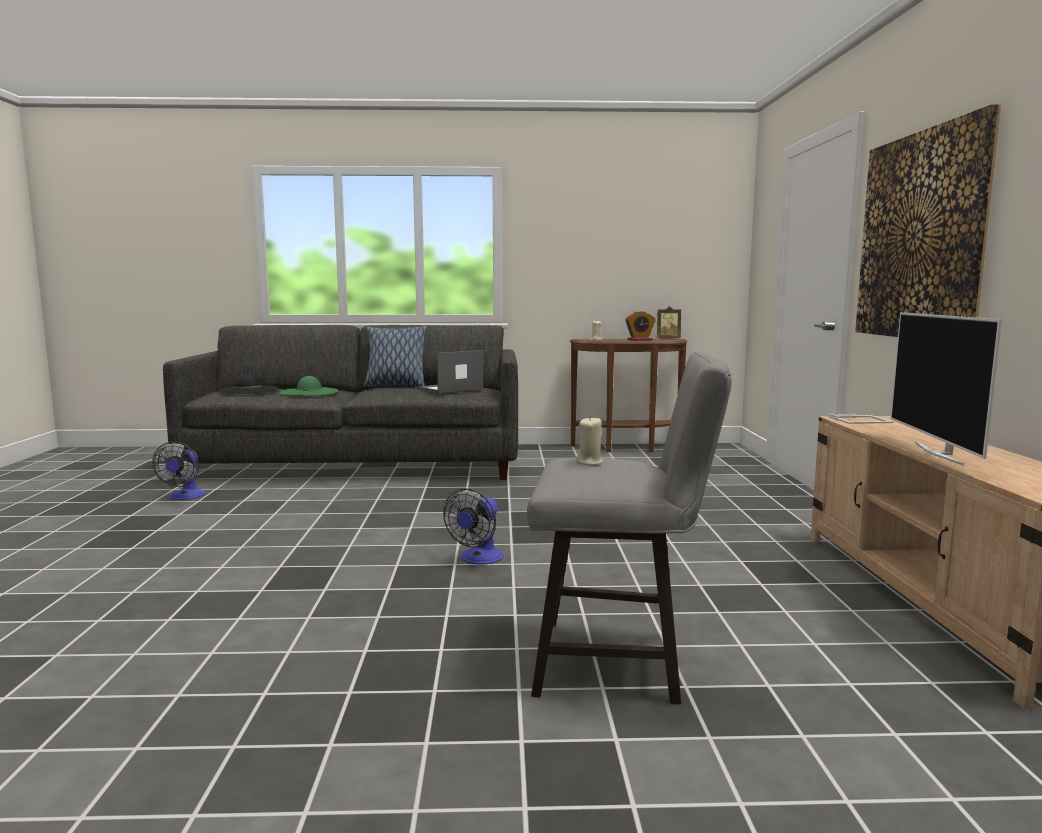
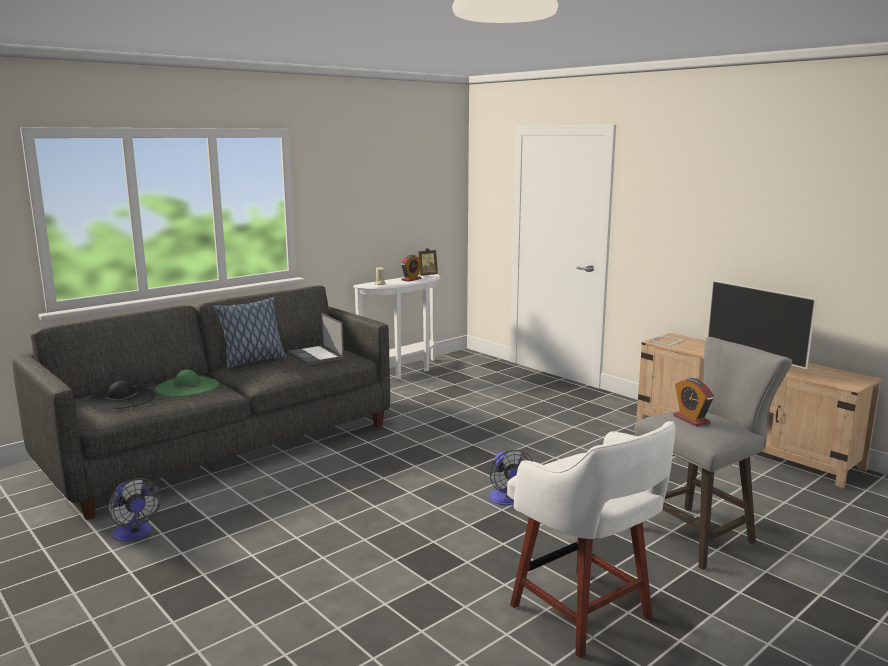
camera: 40 degrees left, 5 degrees up
laptop [417,350,483,394] -> laptop turned 45 degrees counterclockwise [288,313,344,365]
brown console table [569,339,687,452] -> white console table [353,274,441,379]
beige candle [575,416,603,465] -> alarm clock [673,378,714,427]
picture [855,104,1001,337] -> none
none -> white stool [507,421,675,658]

